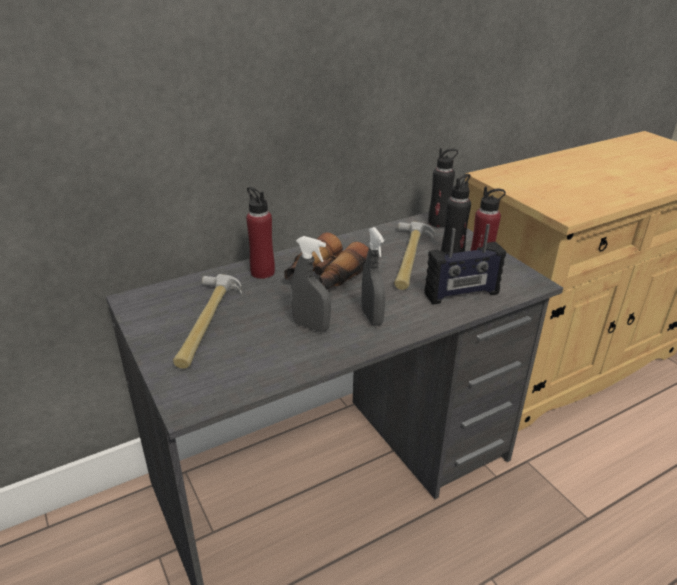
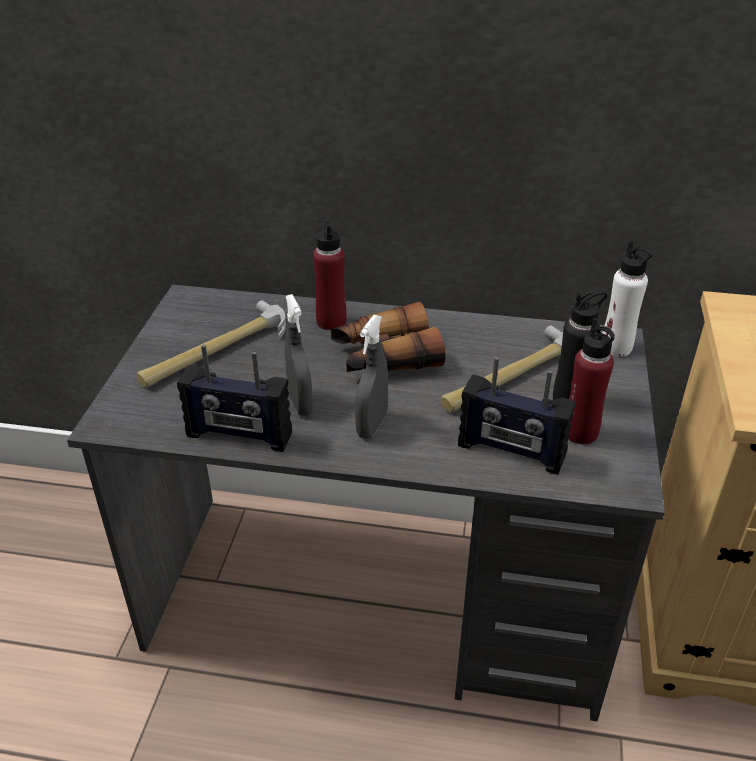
camera: 40 degrees right, 5 degrees up
black bottle [428,148,458,227] -> white bottle [603,241,652,357]
none -> radio [177,345,292,452]

